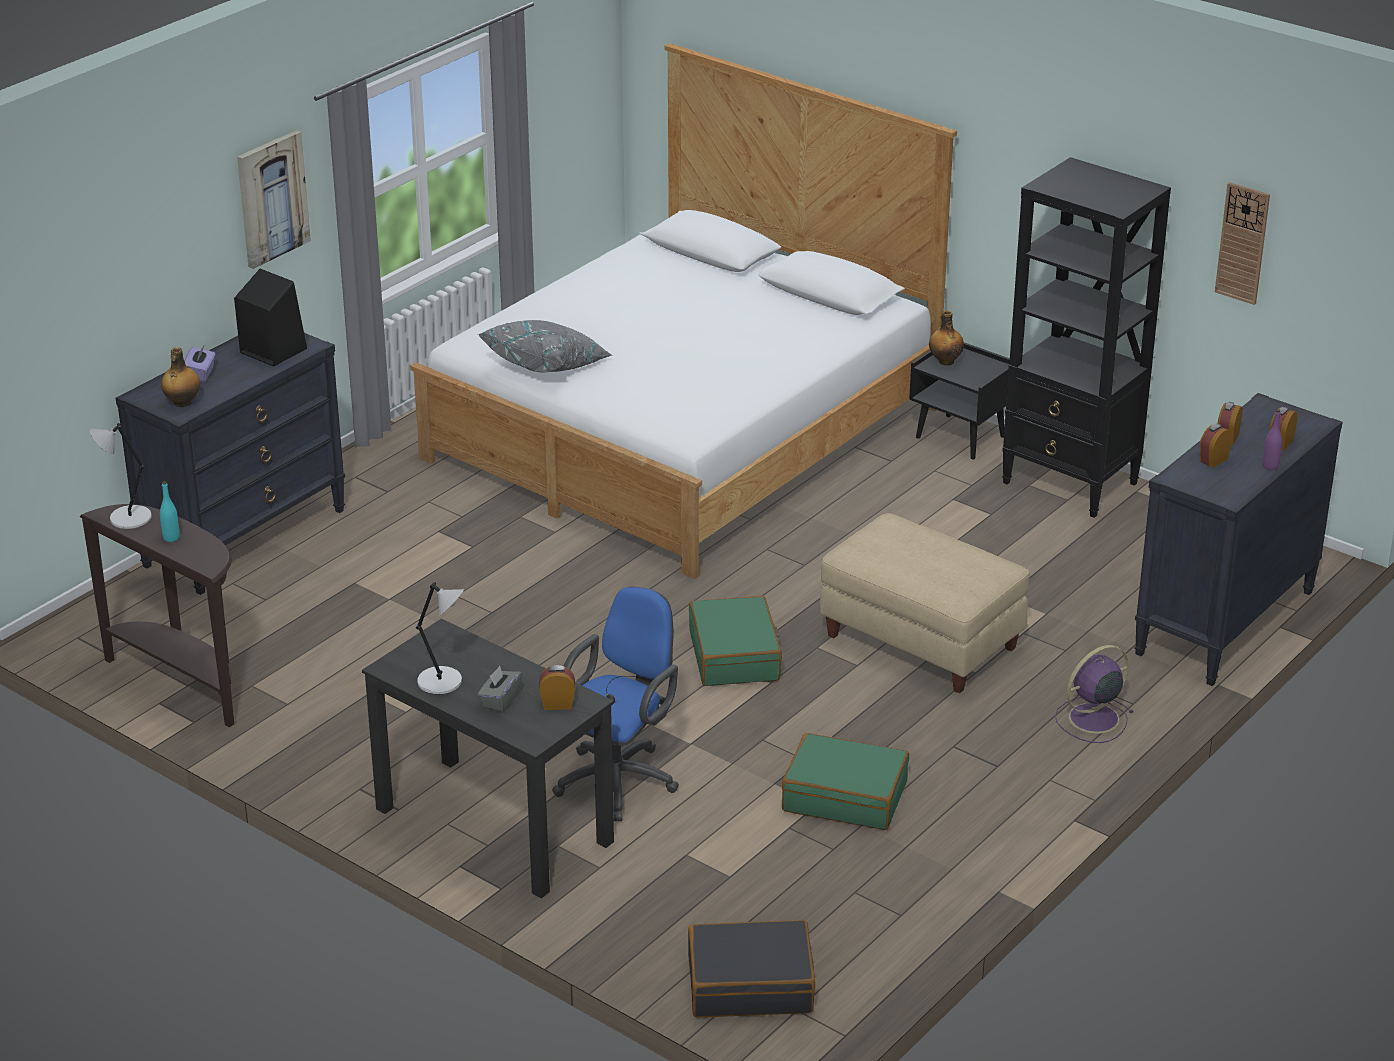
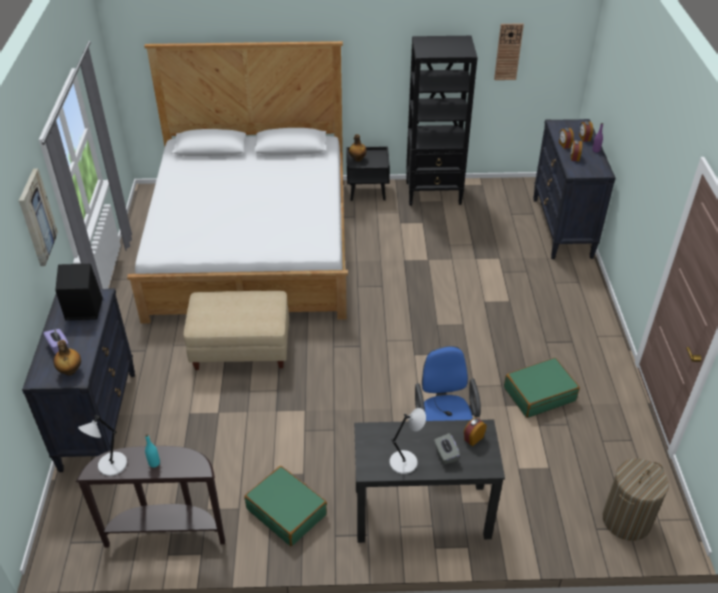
camera: 40 degrees left, 10 degrees up
grey pillow [478,320,611,373] -> none
black suitcase [688,920,815,1017] -> laundry basket [603,458,669,541]
green suitcase [689,595,782,686] -> green suitcase moved to [244,466,327,546]
beige ottoman [820,513,1030,694] -> beige ottoman moved to [183,291,289,370]
purple fan [1055,645,1133,743] -> none

